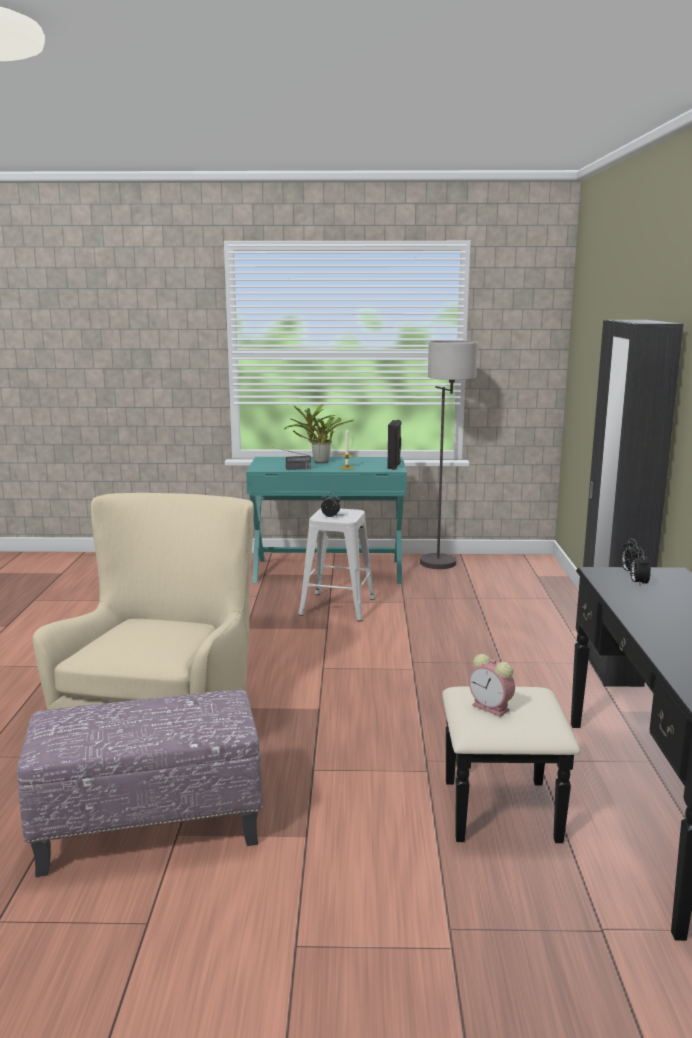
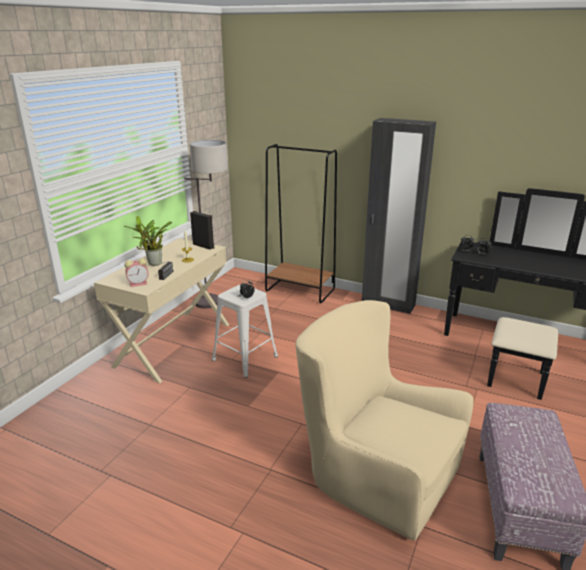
camera: 65 degrees left, 10 degrees up
turquoise desk [246,457,407,584] -> beige desk [94,238,229,383]
alarm clock [469,654,515,717] -> alarm clock moved to [124,258,149,287]
none -> clothes rack [265,144,337,303]

